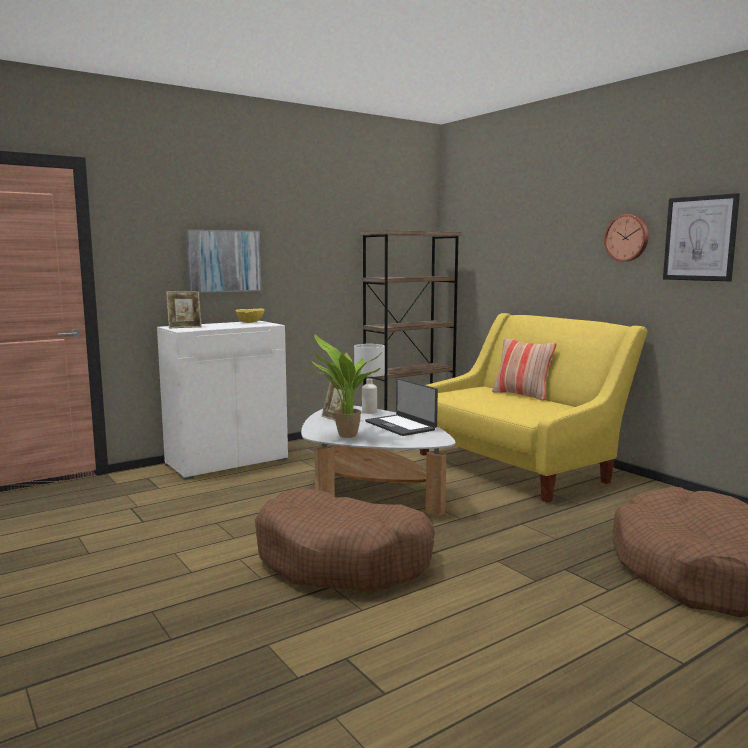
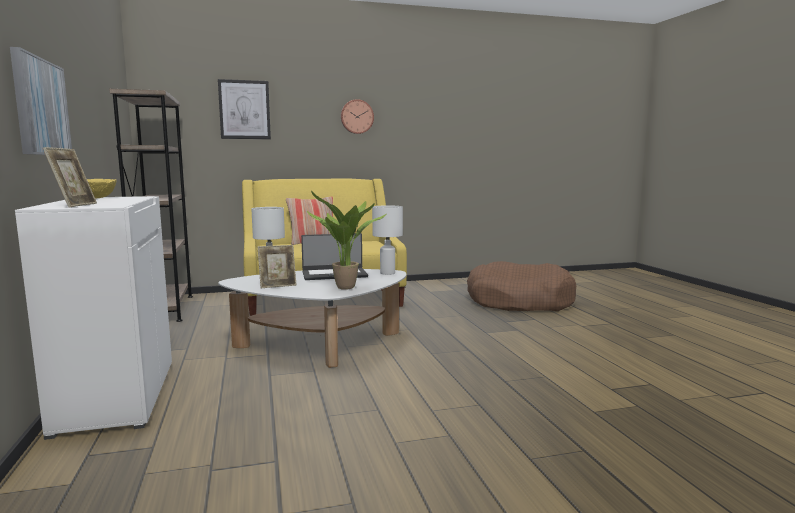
camera: 70 degrees left, 0 degrees up
brown dog bed [255,489,435,592] -> none
picture [663,193,740,281] -> picture moved to [218,79,271,139]
none -> white table lamp [372,205,403,275]

